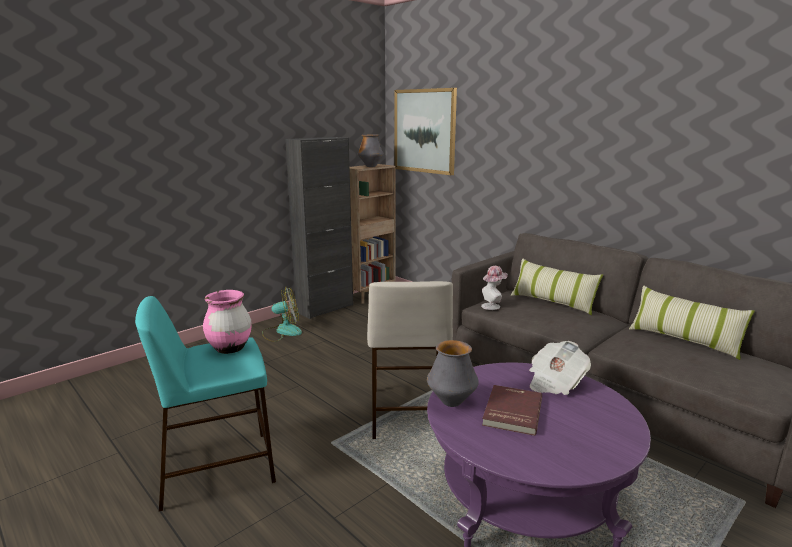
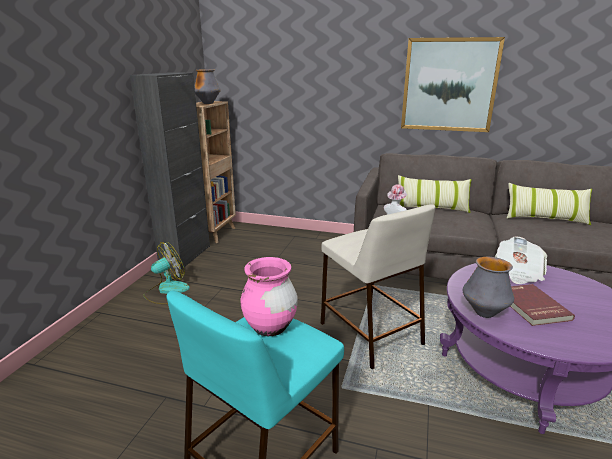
camera: 30 degrees left, 5 degrees up
picture [394,88,457,175] -> picture moved to [401,37,505,132]

